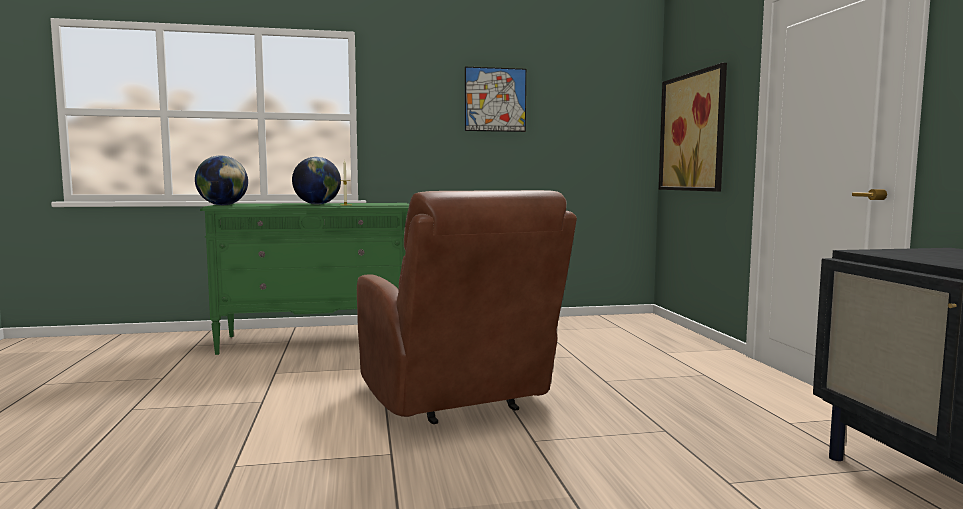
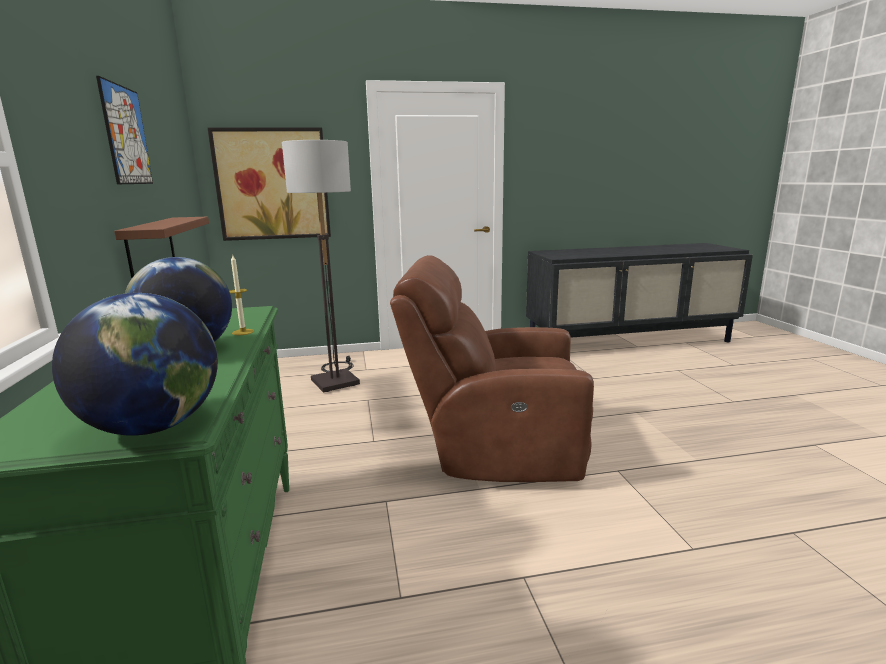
camera: 90 degrees left, 10 degrees up
brown armchair [357,190,577,424] -> brown armchair turned 150 degrees counterclockwise [390,255,594,482]
none -> brown shelf [114,217,209,279]
none -> floor lamp [282,140,360,392]

